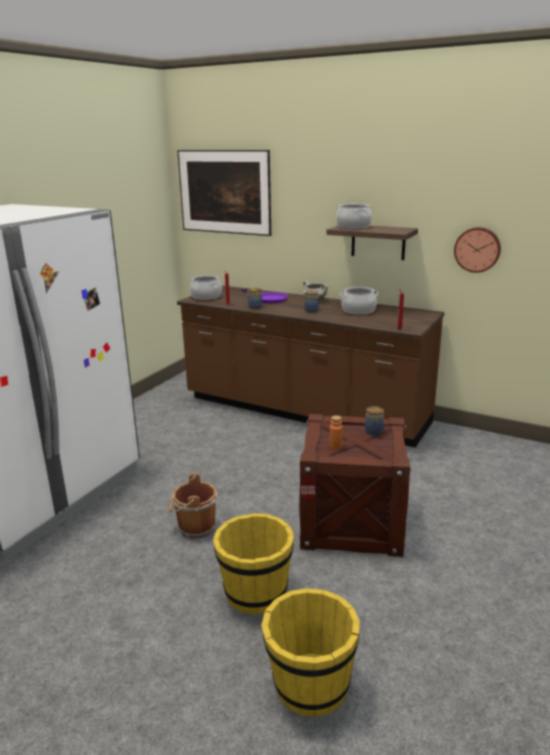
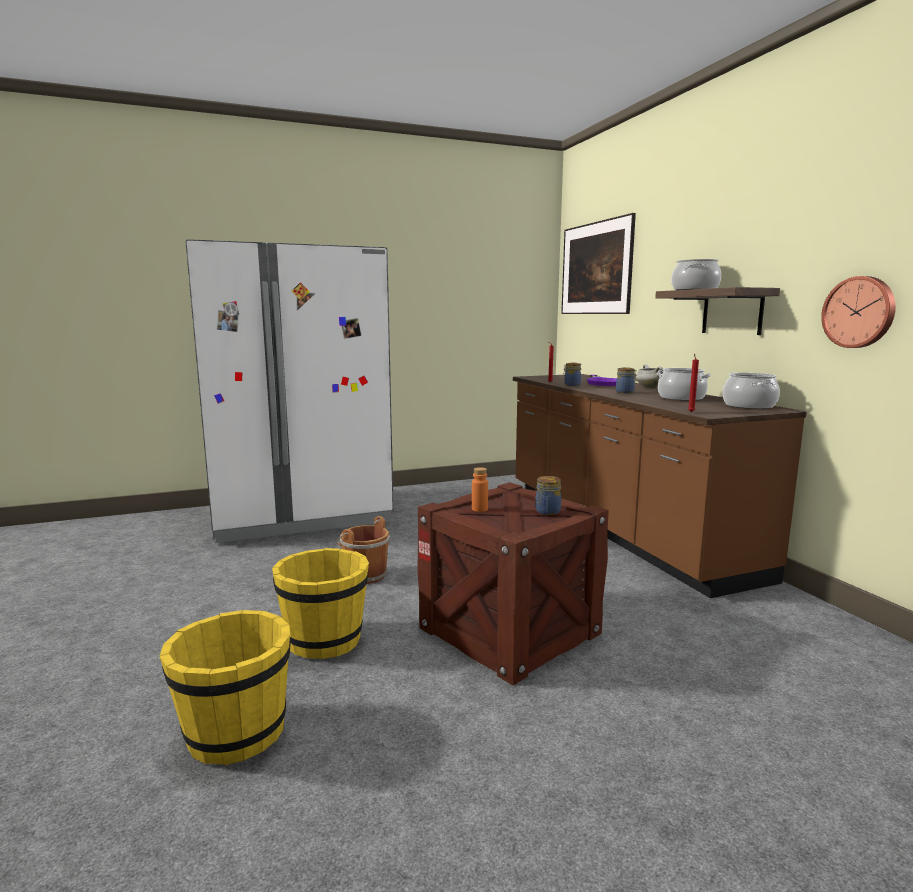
camera: 40 degrees right, 10 degrees down
cooking pot [190,275,222,300] -> cooking pot moved to [723,373,780,409]

